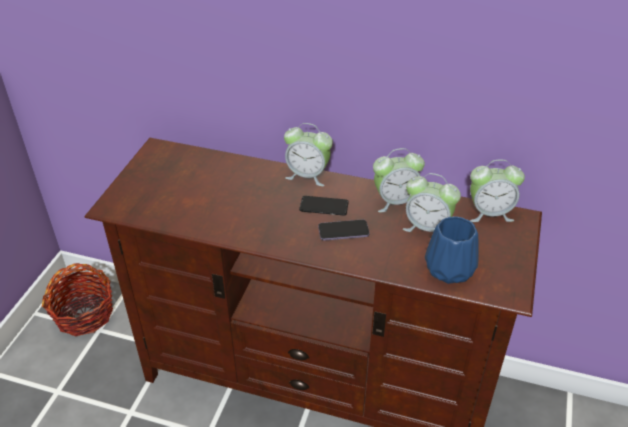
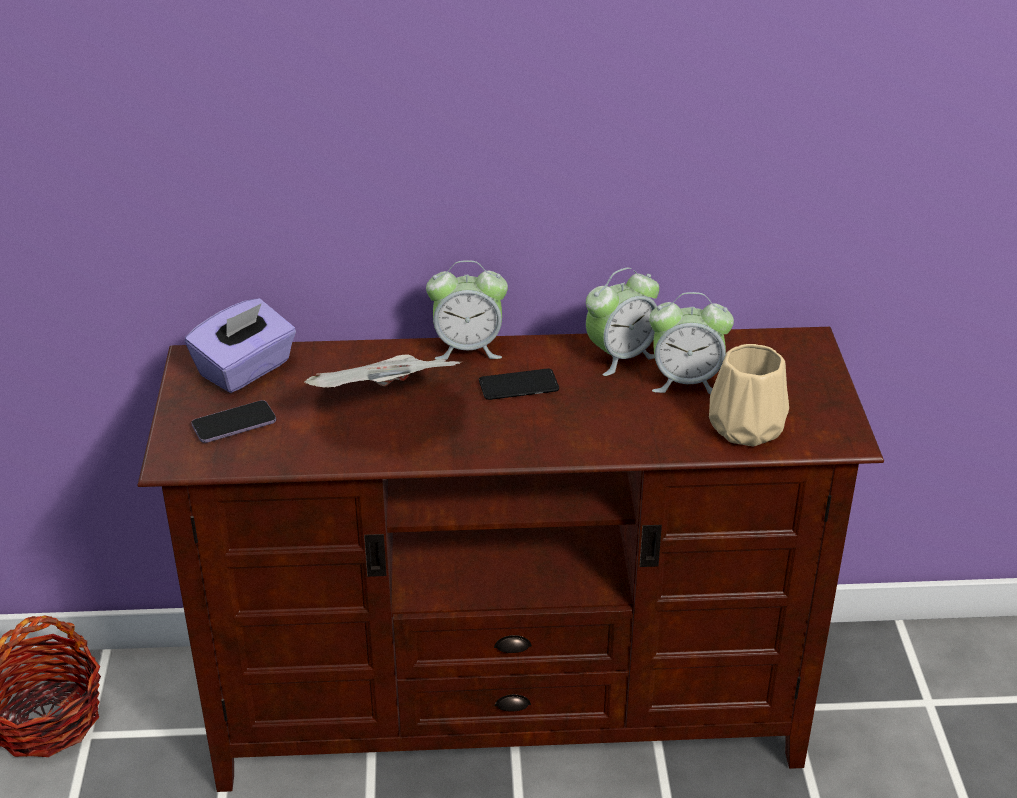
camera: 20 degrees left, 5 degrees down
phone [318,220,370,240] -> phone moved to [191,400,276,443]
blue vase [425,216,479,284] -> beige vase [709,344,789,447]
alarm clock [470,160,525,222] -> none
none -> purple tissue box [185,298,296,393]
none -> newspaper [305,354,460,387]

